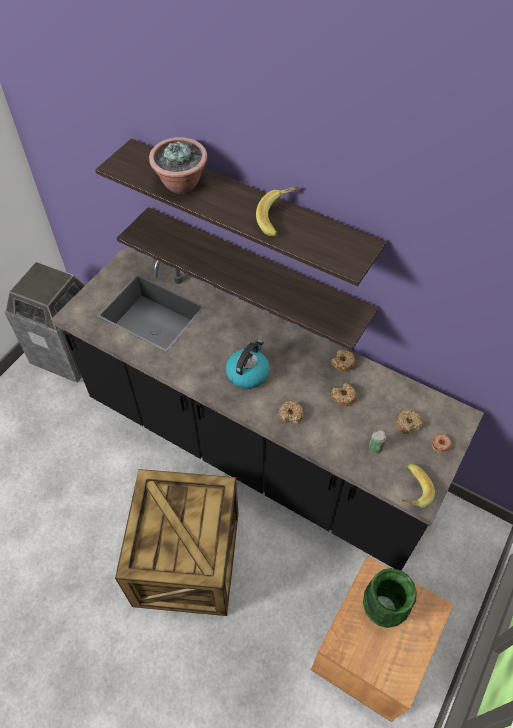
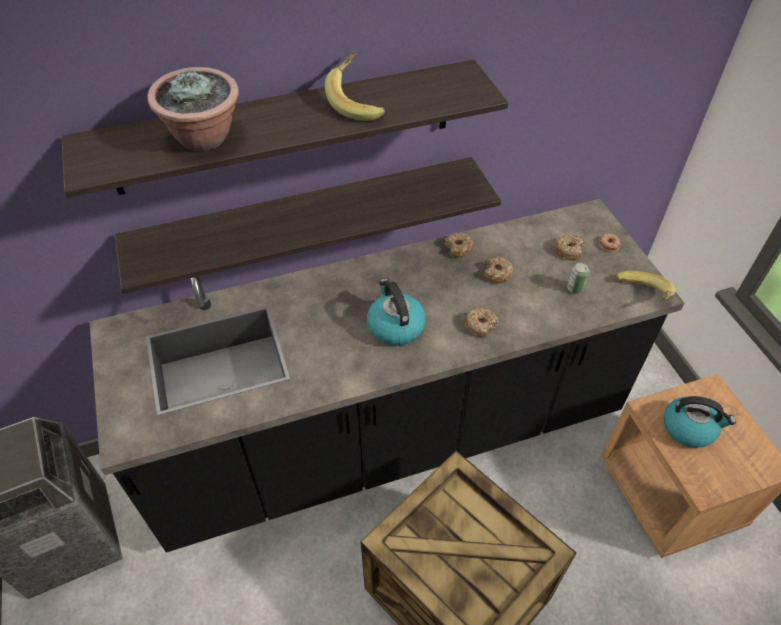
camera: 50 degrees left, 5 degrees down
green vase [363,568,417,628] -> kettle [664,396,736,448]

